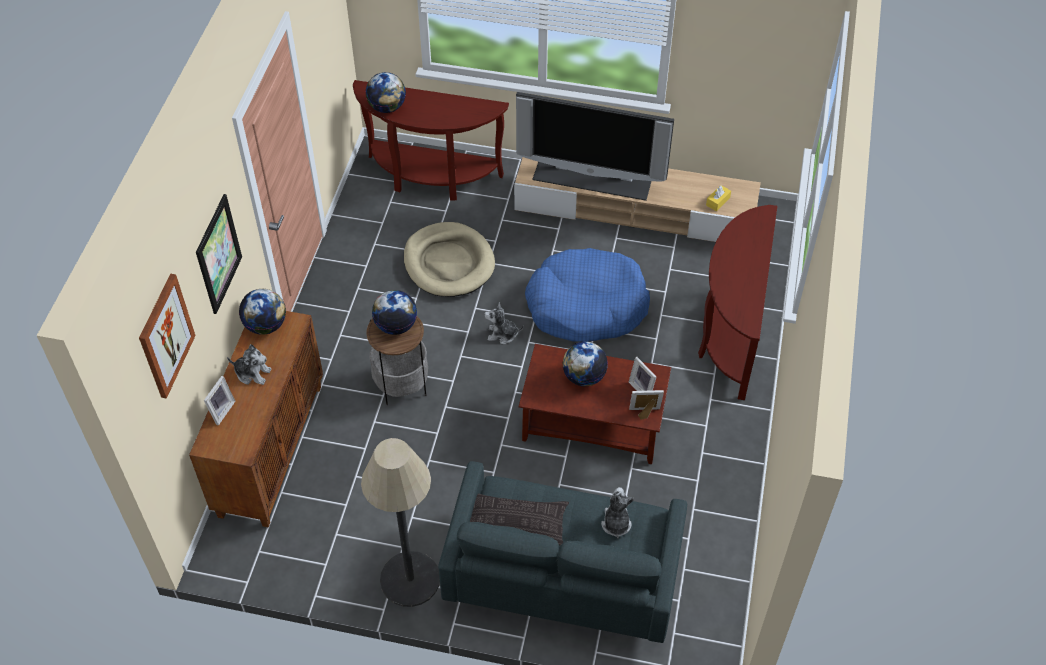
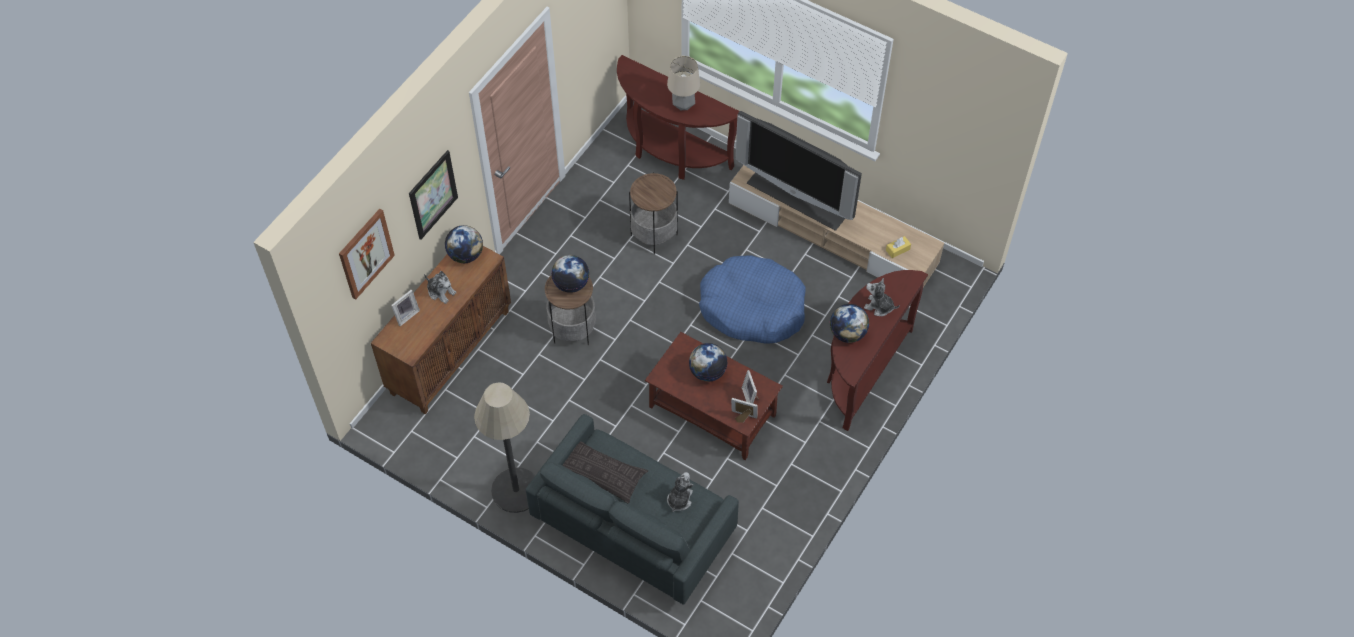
camera: 20 degrees right, 5 degrees up
globe [365,72,406,113] -> globe moved to [830,304,869,343]
beige dog bed [404,222,495,297] -> side table [629,173,678,255]
plush toy [484,302,524,344] -> plush toy moved to [864,278,900,316]
none -> table lamp [667,56,700,110]

